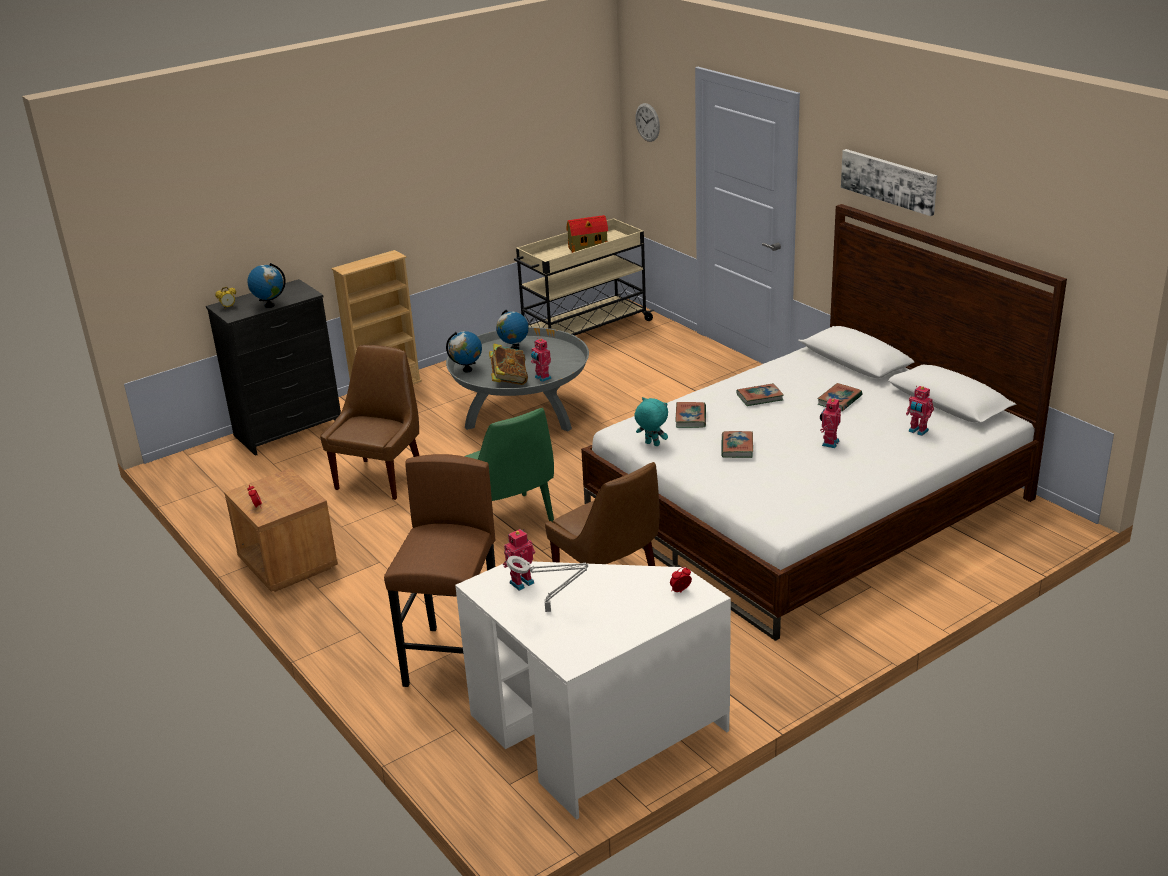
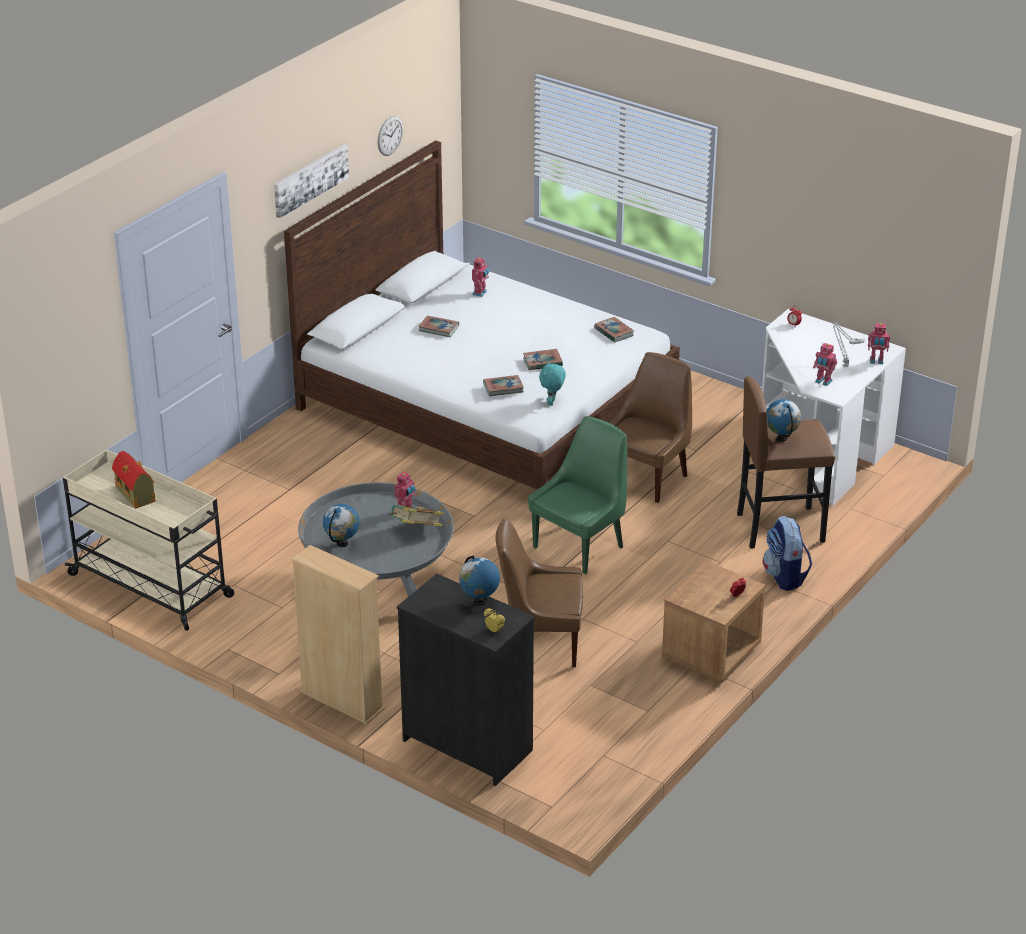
camera: 110 degrees left, 5 degrees up
globe [446,331,482,373] -> globe moved to [767,399,801,442]
wall clock [635,103,660,142] -> wall clock moved to [377,116,403,156]
book [736,383,784,406] -> book moved to [594,317,634,343]
toy robot [820,397,841,448] -> toy robot moved to [868,323,890,364]
none -> backpack [763,516,812,591]

